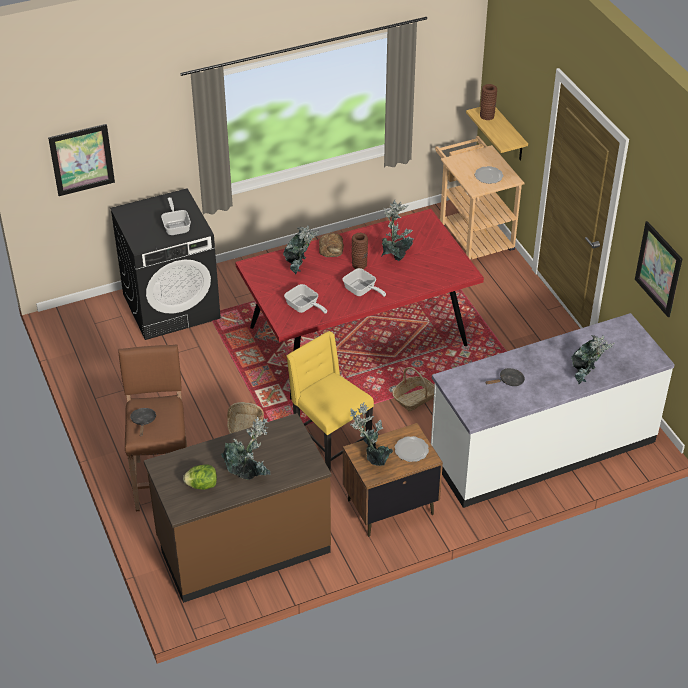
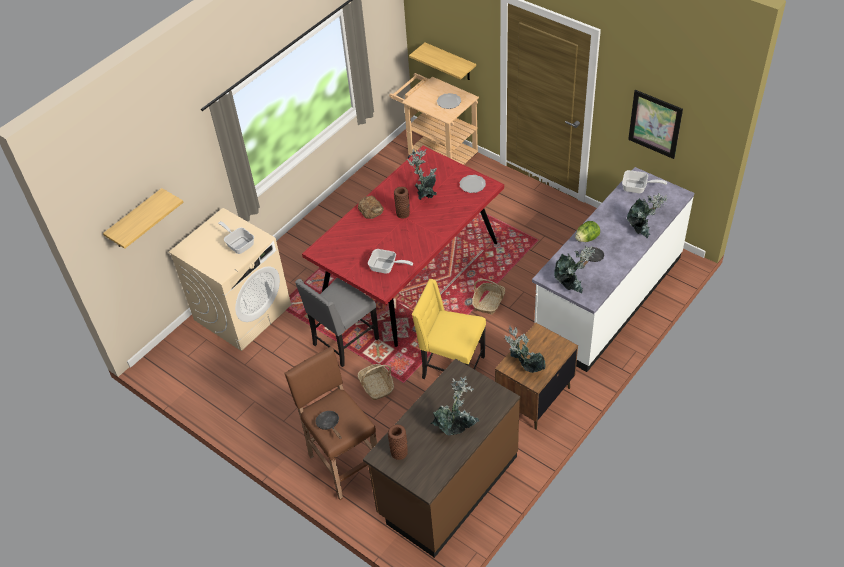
camera: 25 degrees left, 5 degrees up
picture [48,124,115,196] -> shelf [103,188,183,249]
black washing machine [110,188,221,340] -> beige washing machine [169,208,291,351]
lettuce [183,464,217,490] -> lettuce moved to [575,221,600,242]
potted plant [283,226,319,275] -> potted plant moved to [554,245,595,294]
frying pan [342,268,386,297] -> frying pan moved to [622,170,667,193]
plate [395,436,429,462] -> plate moved to [460,175,486,193]
brown vase [480,84,497,120] -> brown vase moved to [388,424,408,460]
none -> grey chair [295,278,379,367]

